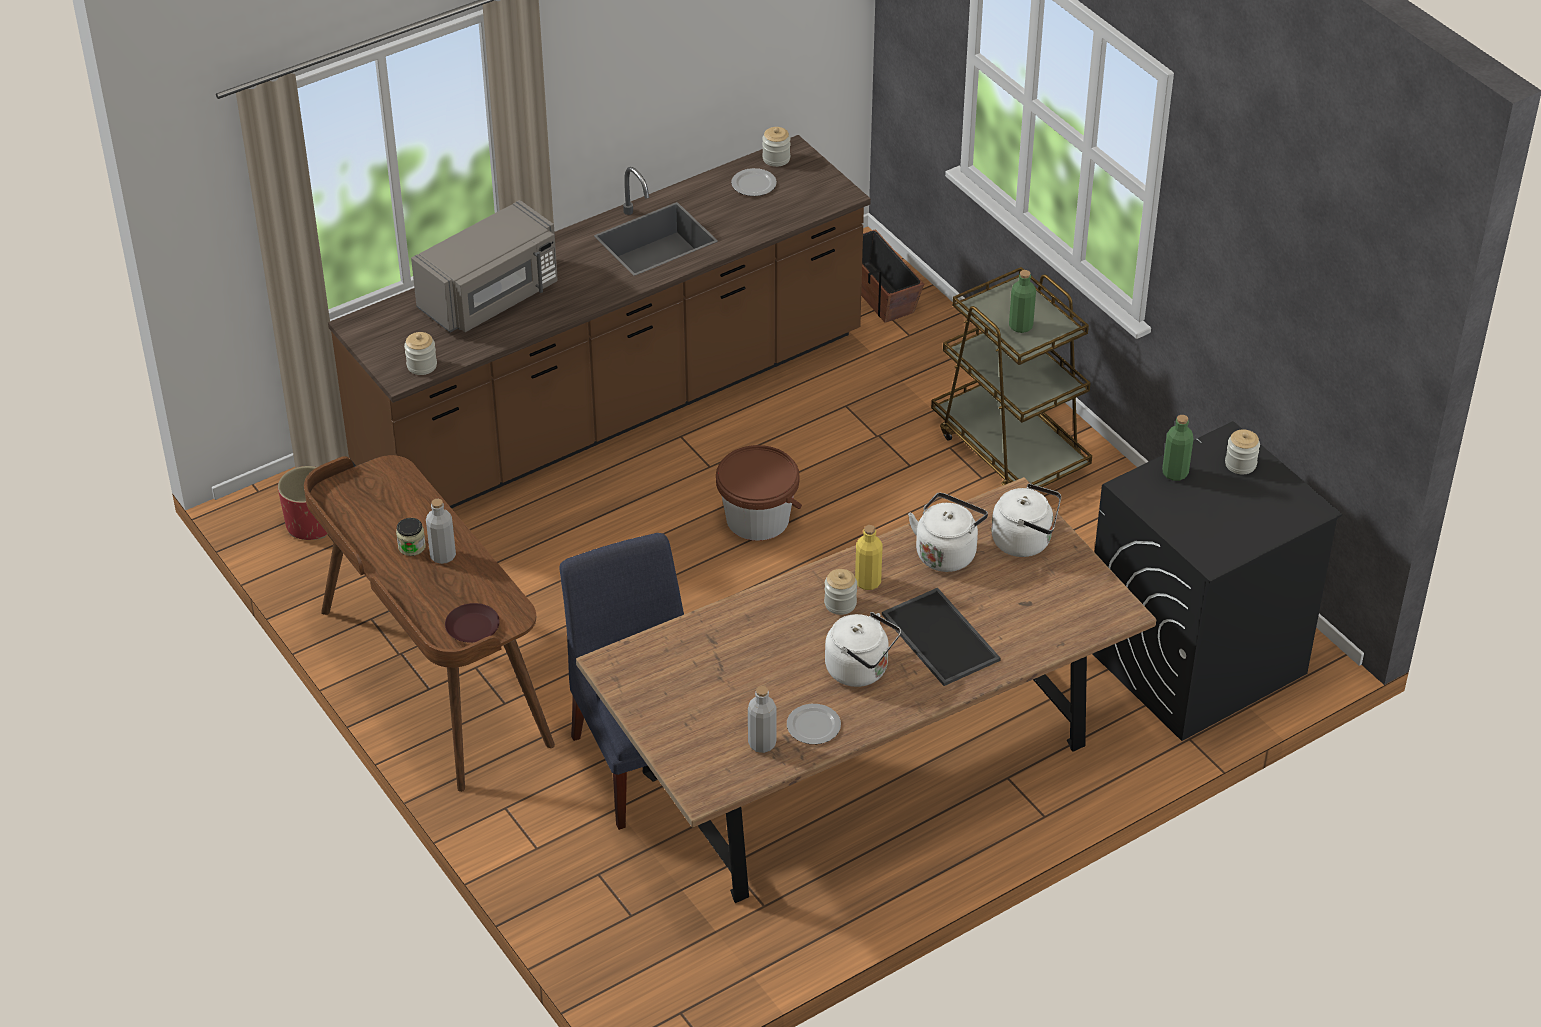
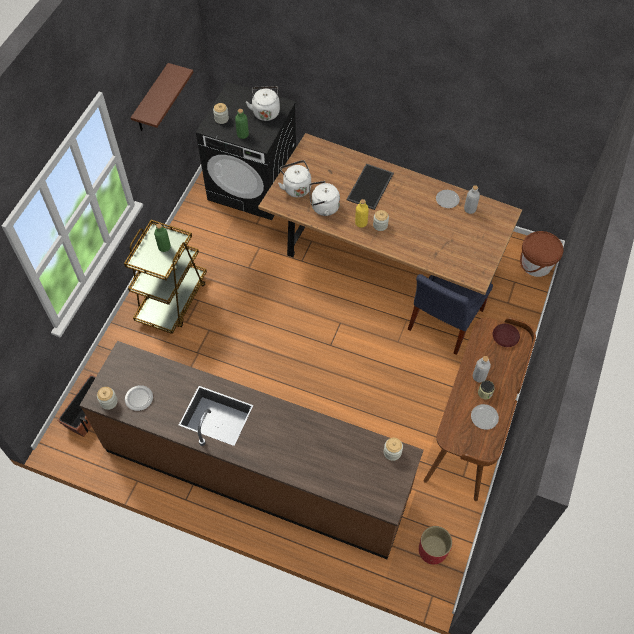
camera: 125 degrees left, 15 degrees up
grey microwave [411,200,558,333] -> none
brown bucket [716,445,802,541] -> brown bucket moved to [520,231,564,277]
white kettle [825,612,901,687] -> white kettle moved to [246,86,280,121]
none -> brown shelf [131,63,194,131]
none -> plate [471,404,499,430]

